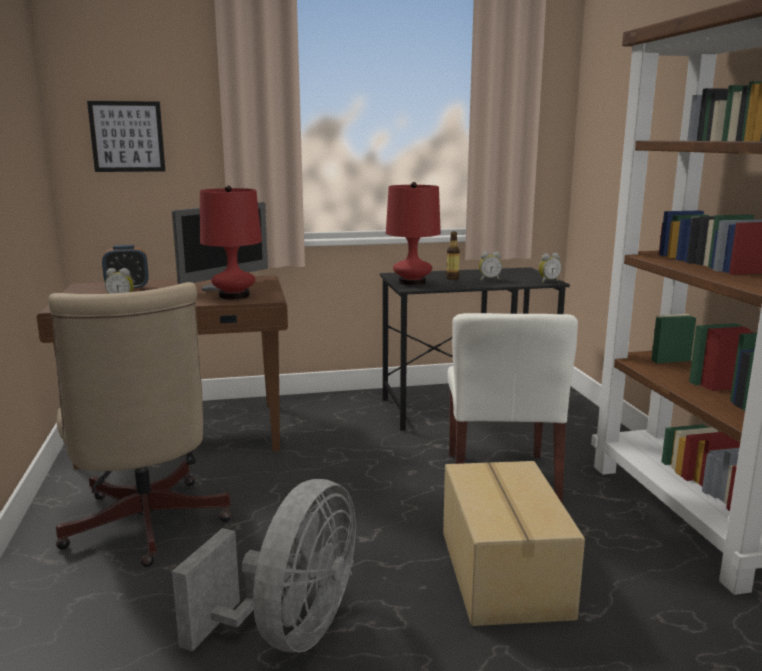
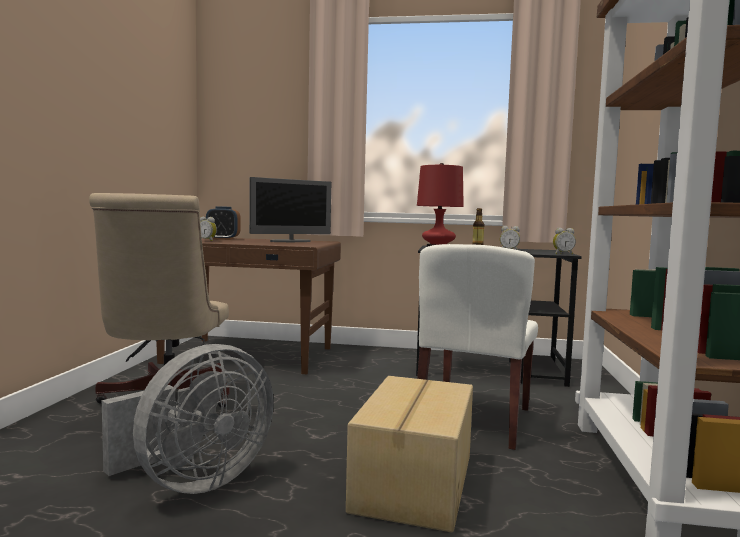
camera: 20 degrees right, 10 degrees down
picture [87,101,165,172] -> none
red table lamp [200,185,262,299] -> none

